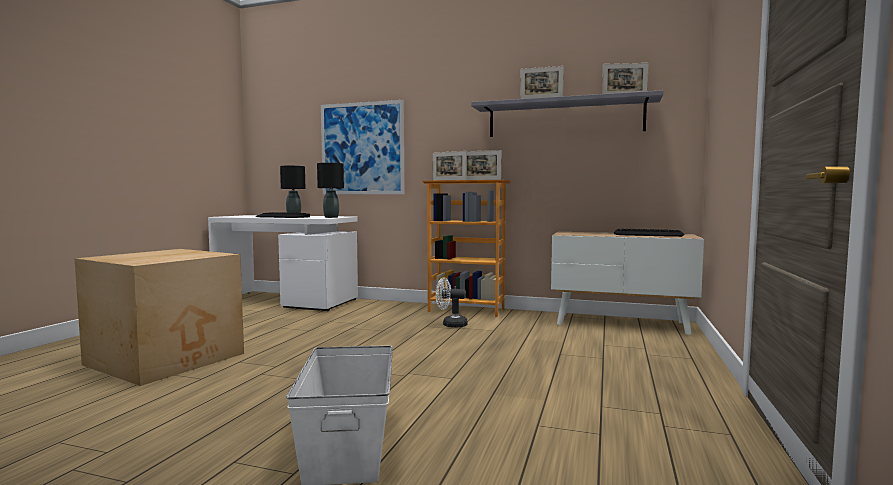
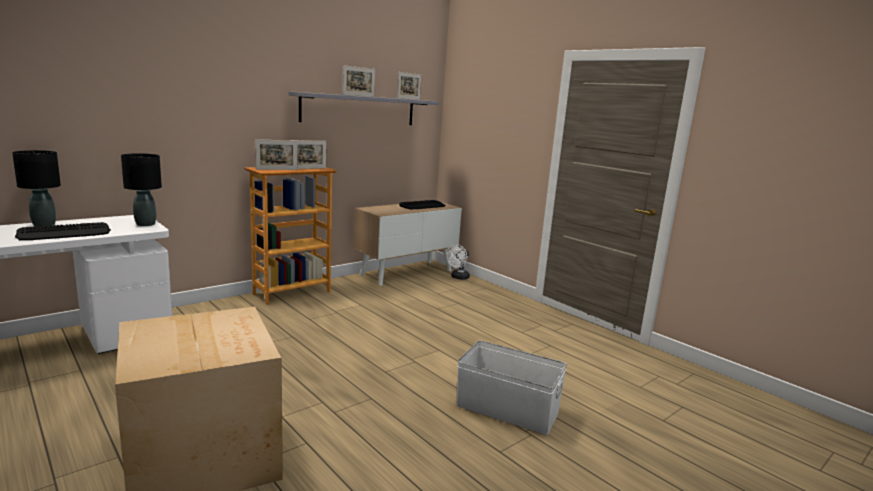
camera: 60 degrees left, 10 degrees up
picture [321,100,404,194] -> none
white fan [436,277,468,328] -> white fan moved to [447,244,470,280]

